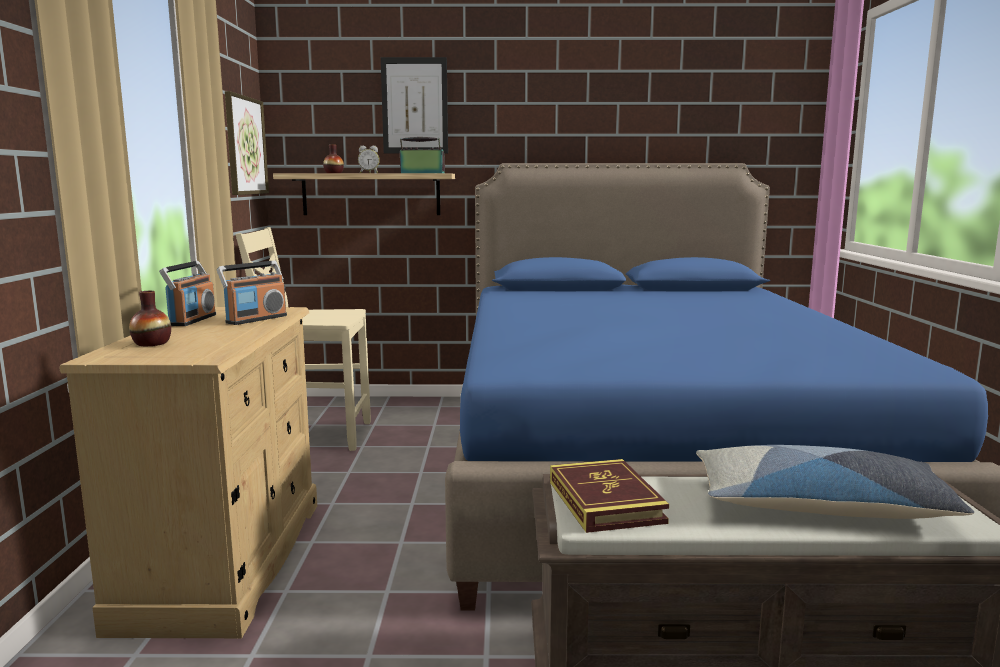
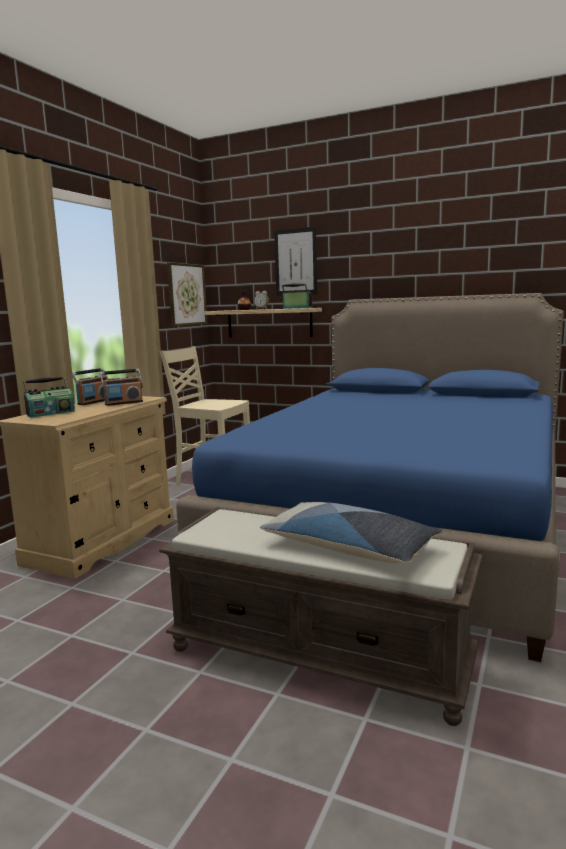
camera: 25 degrees right, 0 degrees up
vase [129,291,171,346] -> radio [23,377,75,418]
book [550,459,669,533] -> none

